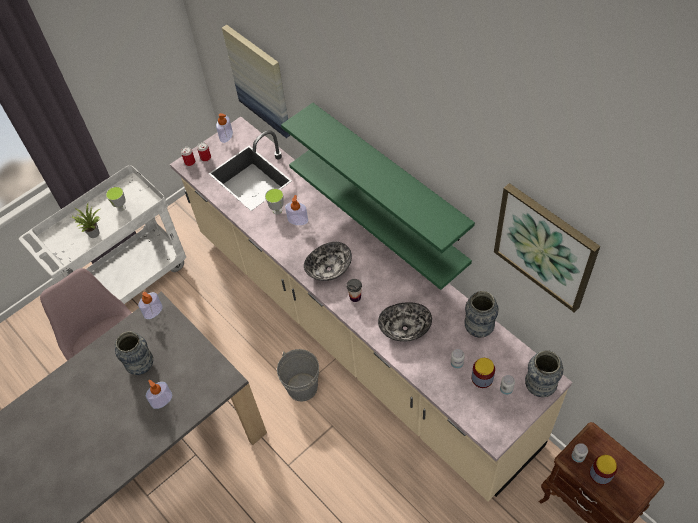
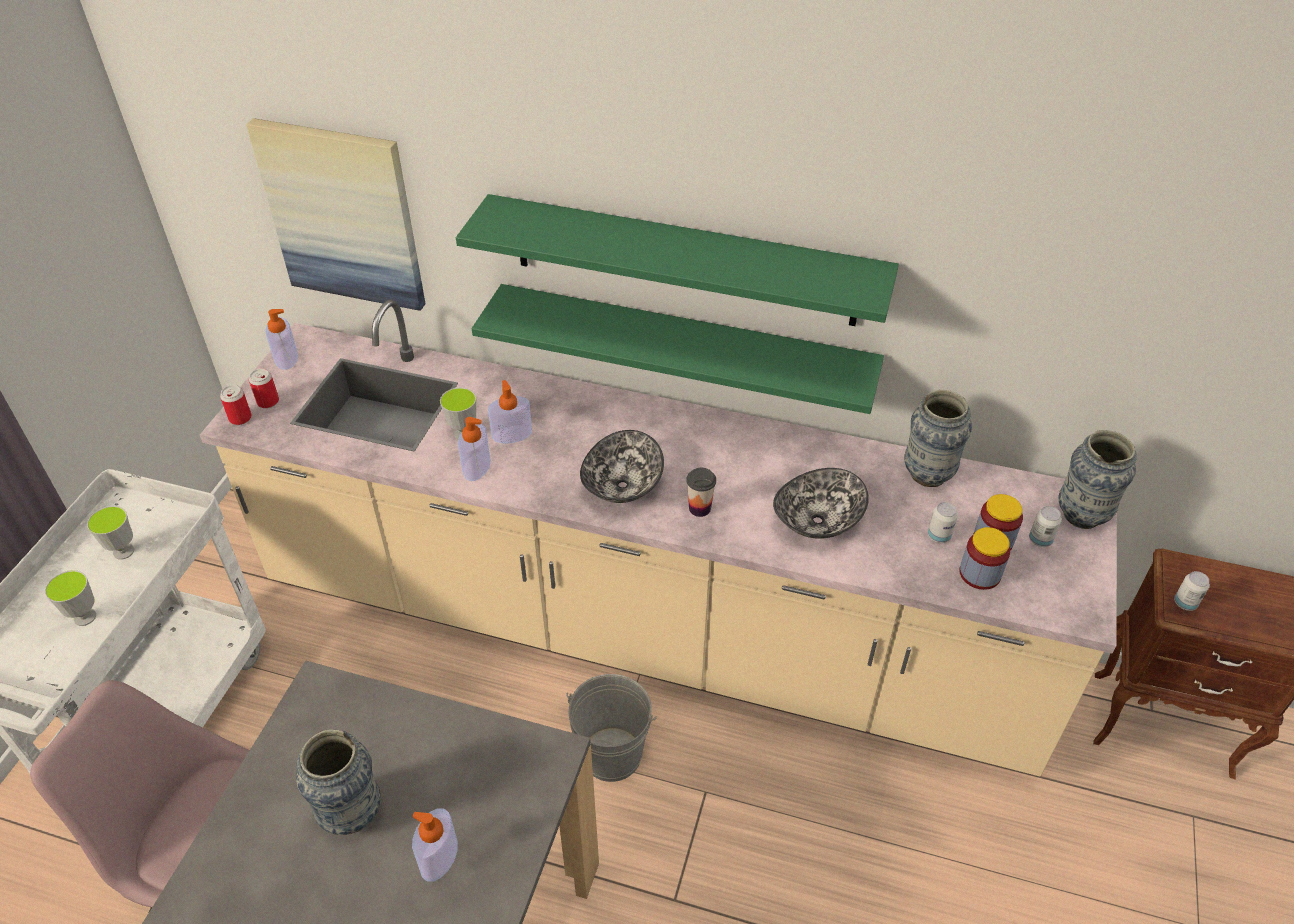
camera: 35 degrees left, 10 degrees down
potted plant [71,204,100,238] -> cup [45,570,96,626]
soap dispenser [138,292,163,319] -> soap dispenser moved to [458,417,491,481]
picture [494,183,600,313] -> none
jar [590,455,617,485] -> jar moved to [959,527,1010,590]

